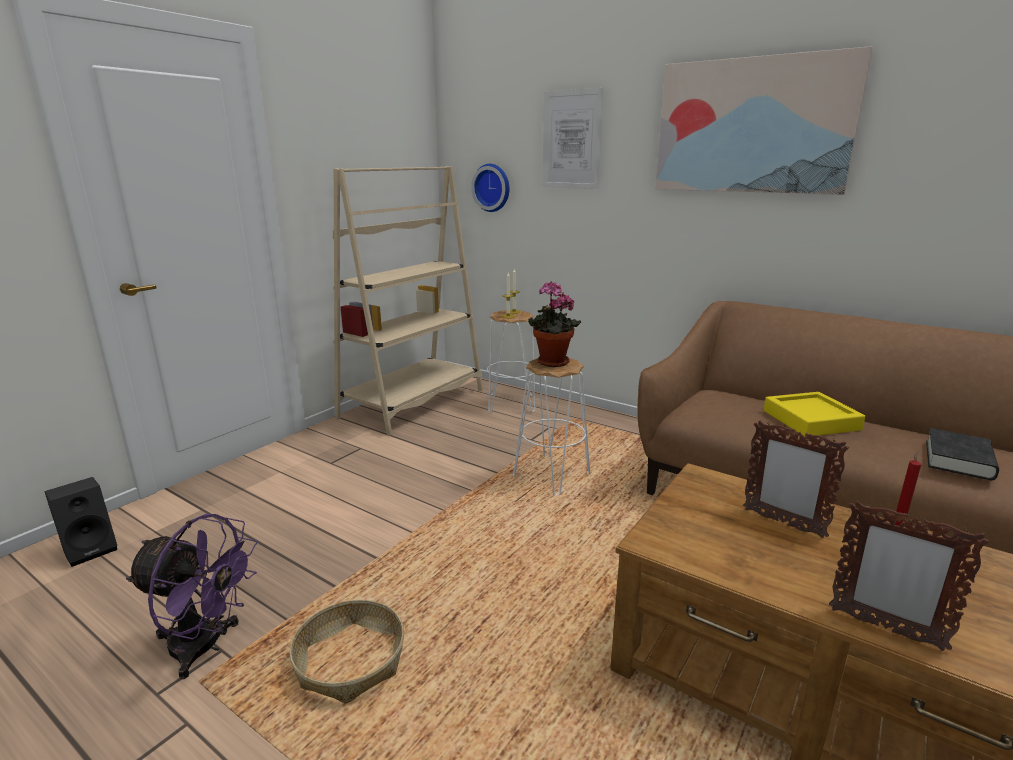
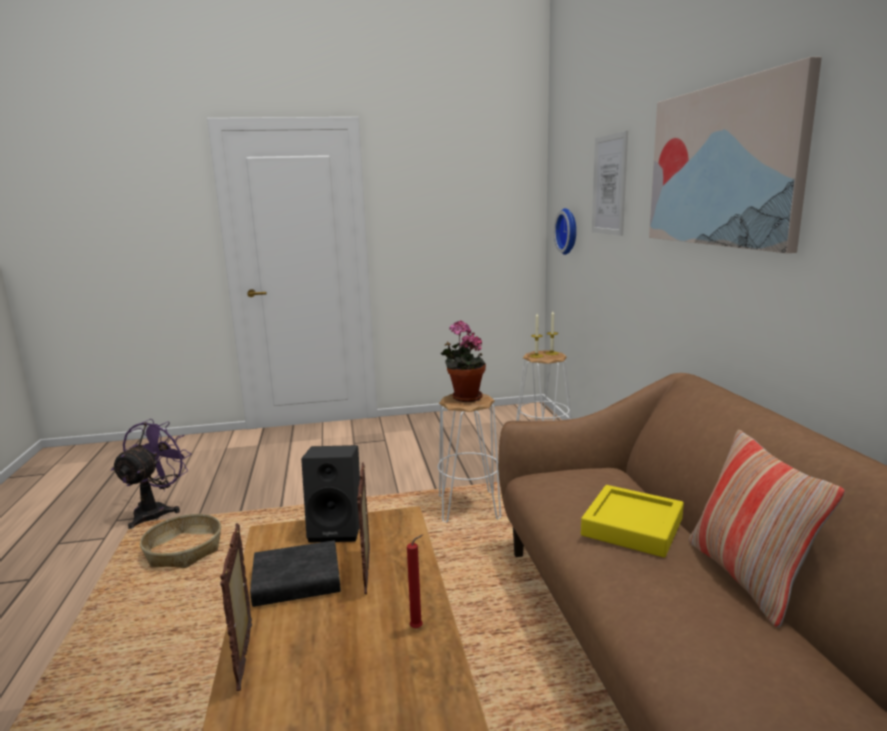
camera: 45 degrees right, 5 degrees down
black speaker [45,477,117,567] -> black speaker moved to [301,445,360,543]
purple fan [126,514,258,679] -> purple fan turned 135 degrees counterclockwise [111,419,191,529]
beige bookcase [333,166,483,436] -> none
black book [926,428,999,480] -> black book moved to [250,540,341,607]
none -> pillow [688,430,845,628]

